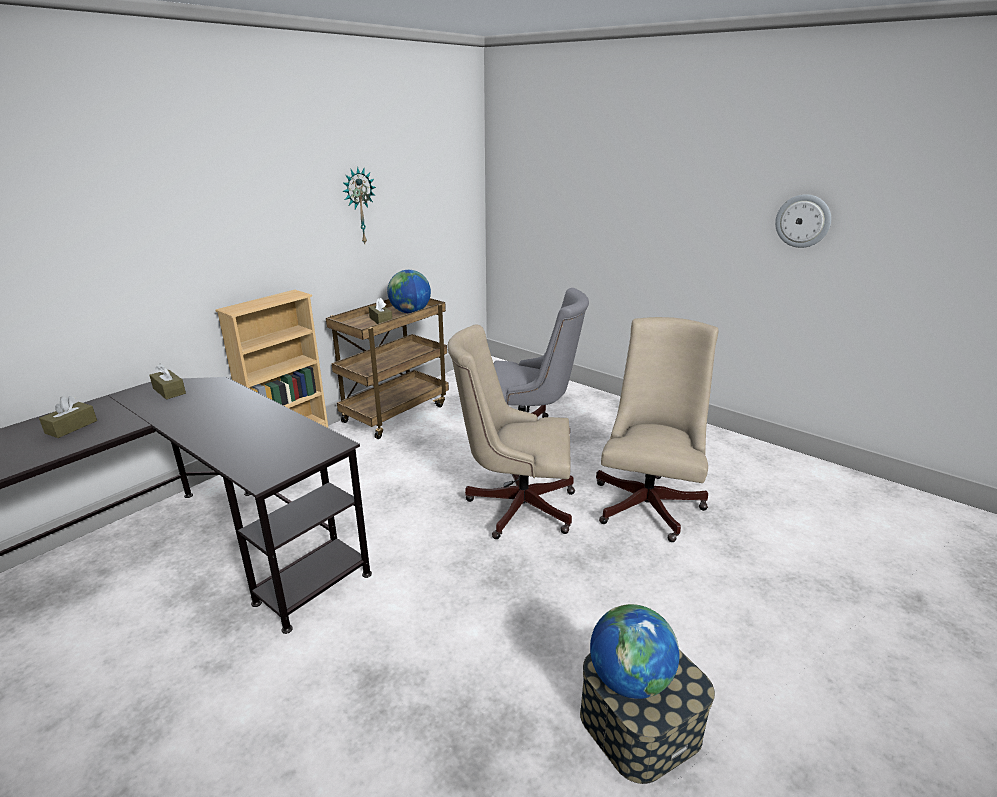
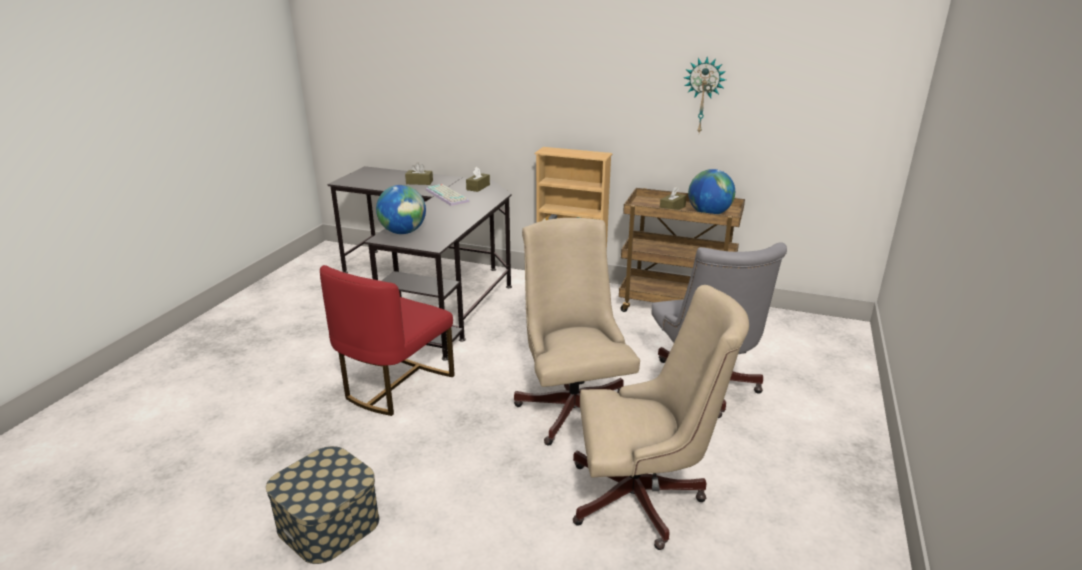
camera: 70 degrees right, 0 degrees up
globe [590,604,679,699] -> globe moved to [376,185,426,234]
wall clock [775,194,831,248] -> none
none -> red chair [320,265,454,416]
none -> keyboard [425,184,469,206]

